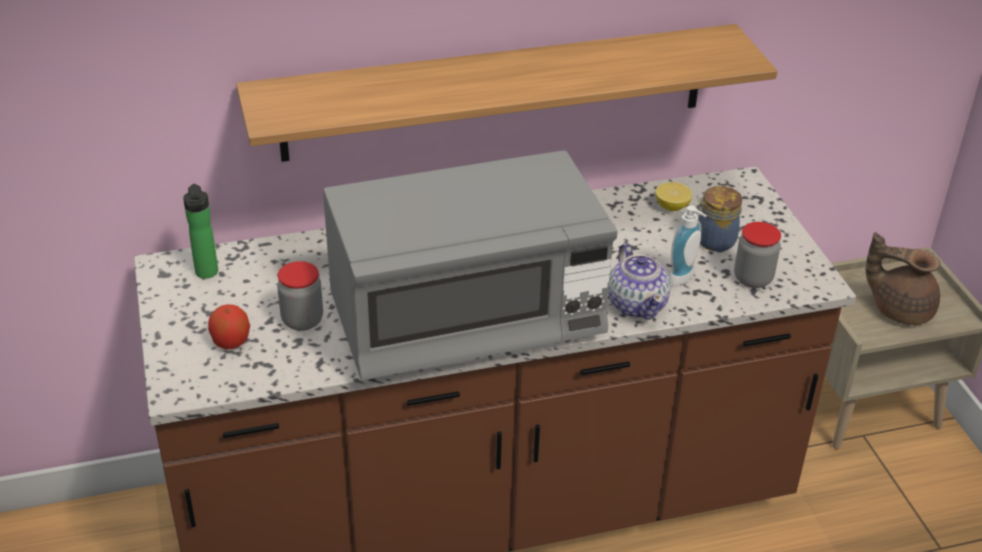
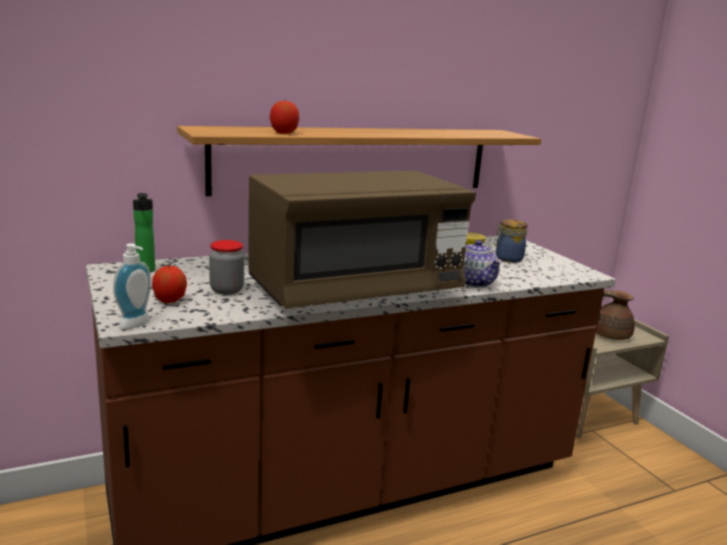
camera: 10 degrees left, 20 degrees down
grey microwave [323,150,618,381] -> brown microwave [248,171,476,309]
soap dispenser [669,205,707,286] -> soap dispenser moved to [113,243,152,330]
jar [734,222,781,288] -> none
none -> apple [270,101,299,134]

